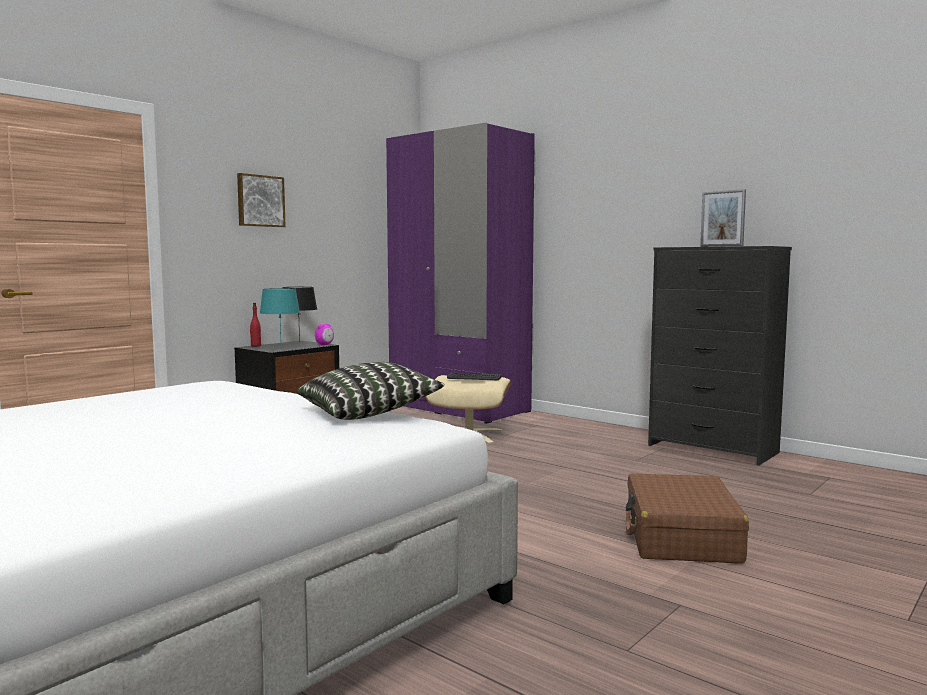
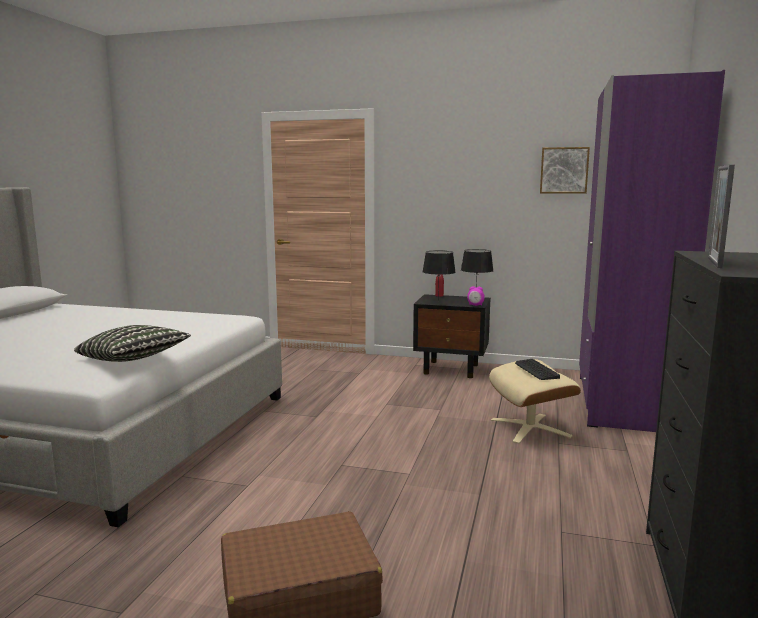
camera: 65 degrees right, 5 degrees up
picture [237,173,286,227] -> picture moved to [540,147,590,194]
turquoise table lamp [260,288,300,338] -> black table lamp [422,250,456,302]

